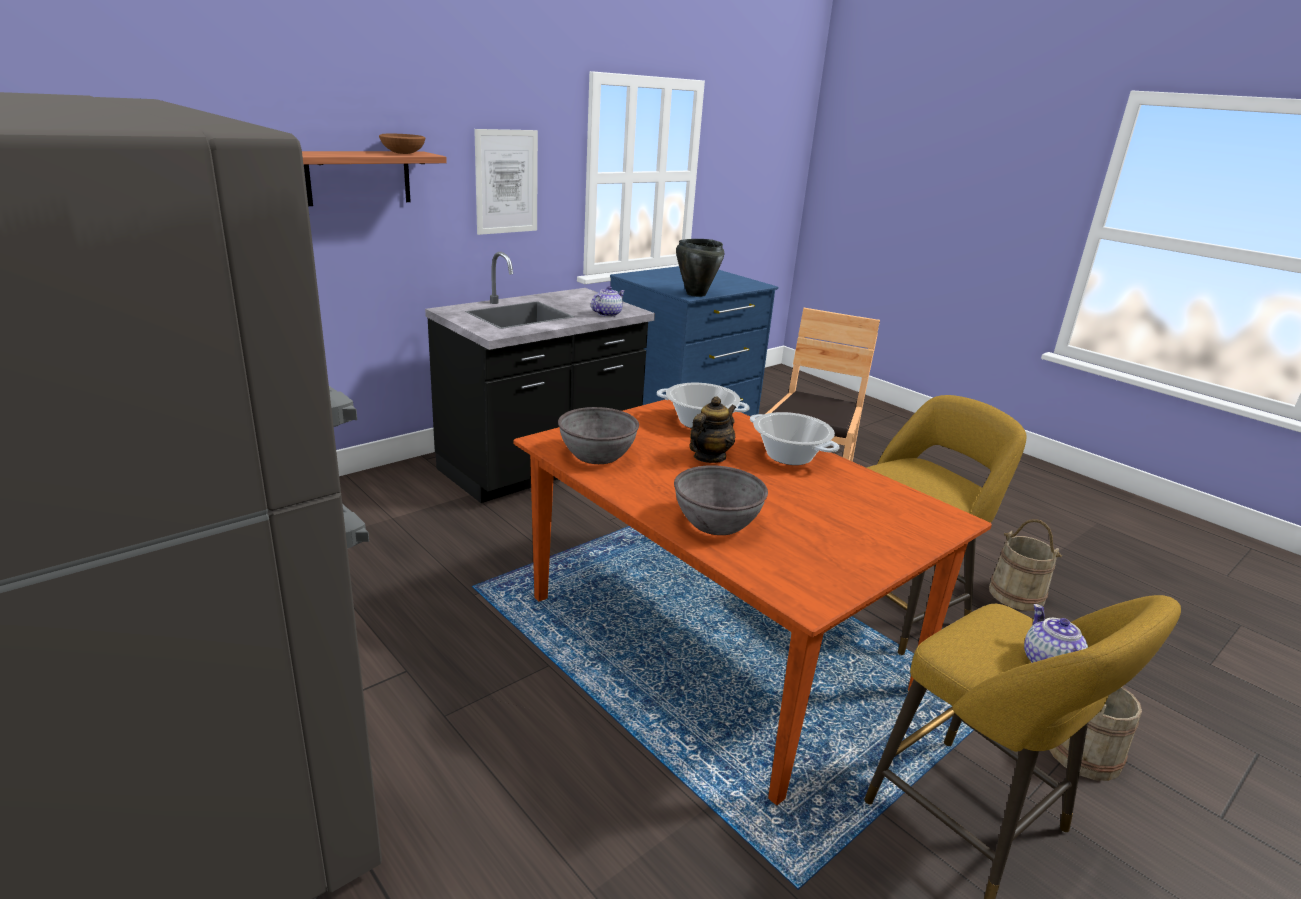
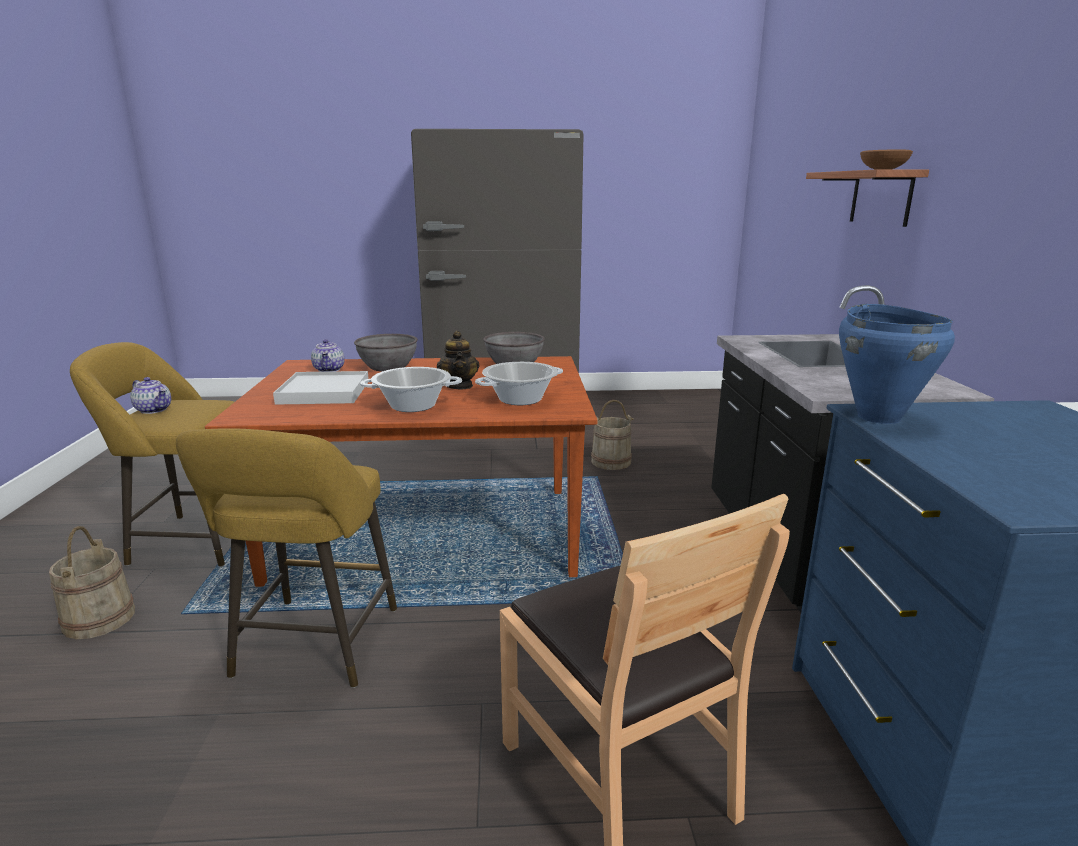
camera: 130 degrees right, 5 degrees down
picture [474,129,538,235] -> none
teapot [591,286,625,317] -> teapot moved to [311,339,344,372]
black cooking pot [676,239,724,297] -> blue cooking pot [839,304,955,424]
beige bucket [989,519,1062,611] -> beige bucket moved to [591,400,634,470]
none -> white tray [273,371,369,405]

